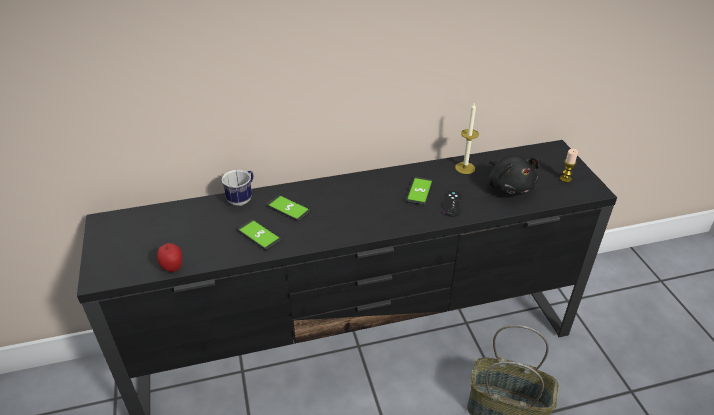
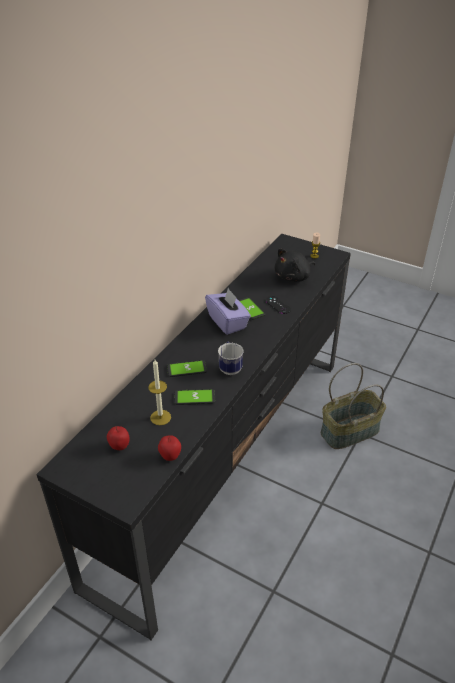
camera: 45 degrees left, 0 degrees up
mug [222,170,253,206] -> mug moved to [218,341,244,375]
candle [455,102,479,174] -> candle moved to [148,359,171,425]
black plush toy [488,155,539,195] -> black plush toy turned 120 degrees clockwise [274,248,315,282]
none -> apple [107,426,129,450]
none -> purple tissue box [205,288,251,335]

